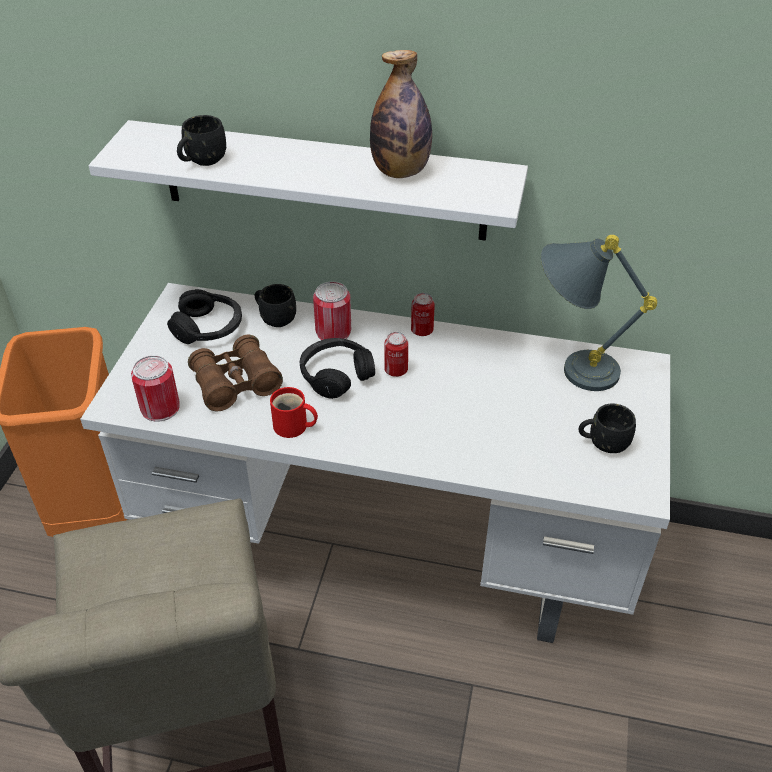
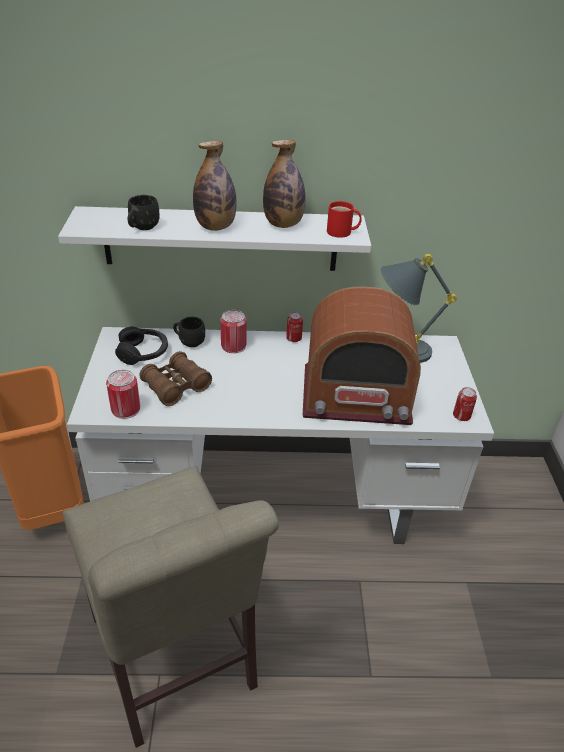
camera: 15 degrees left, 5 degrees down
red mug [270,387,318,438] -> red mug moved to [327,201,362,238]
black headphones [300,338,375,399] -> none
can [384,332,408,377] -> can moved to [453,387,477,421]
black mug [578,403,636,453] -> none
none -> bottle [193,141,237,231]
none -> radio [302,287,421,425]

